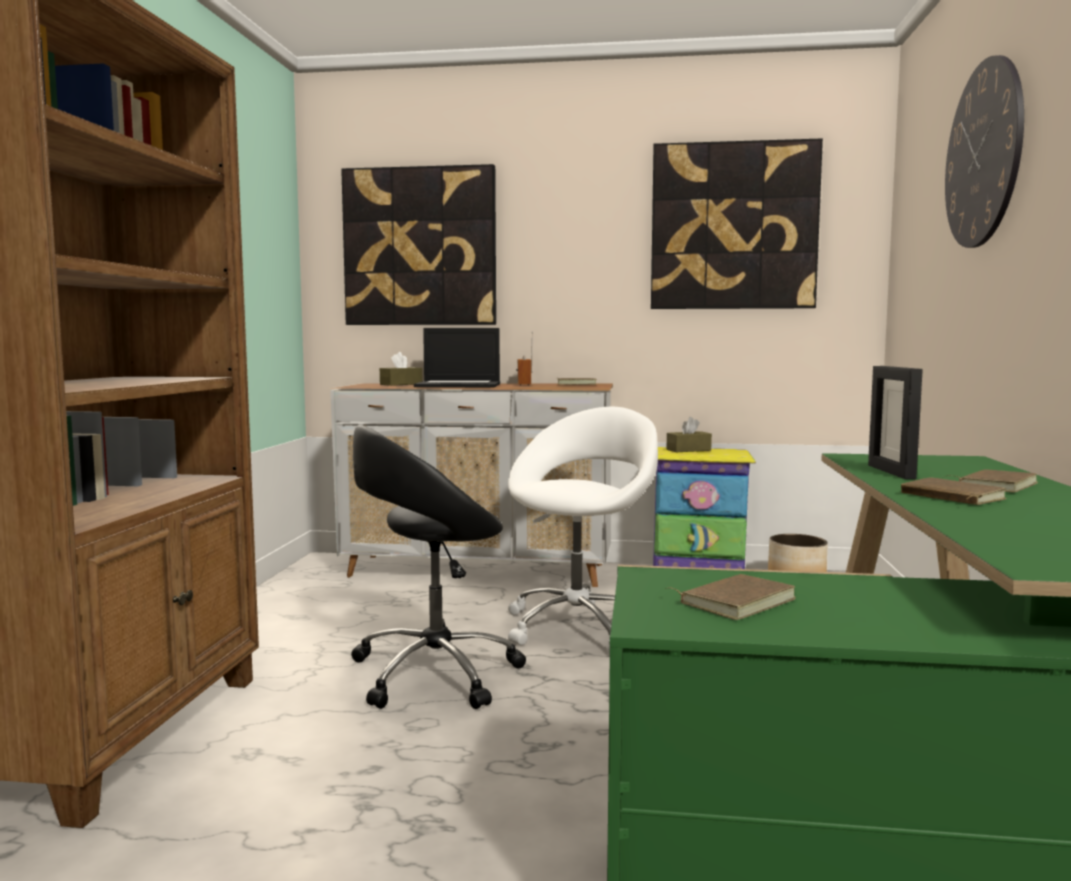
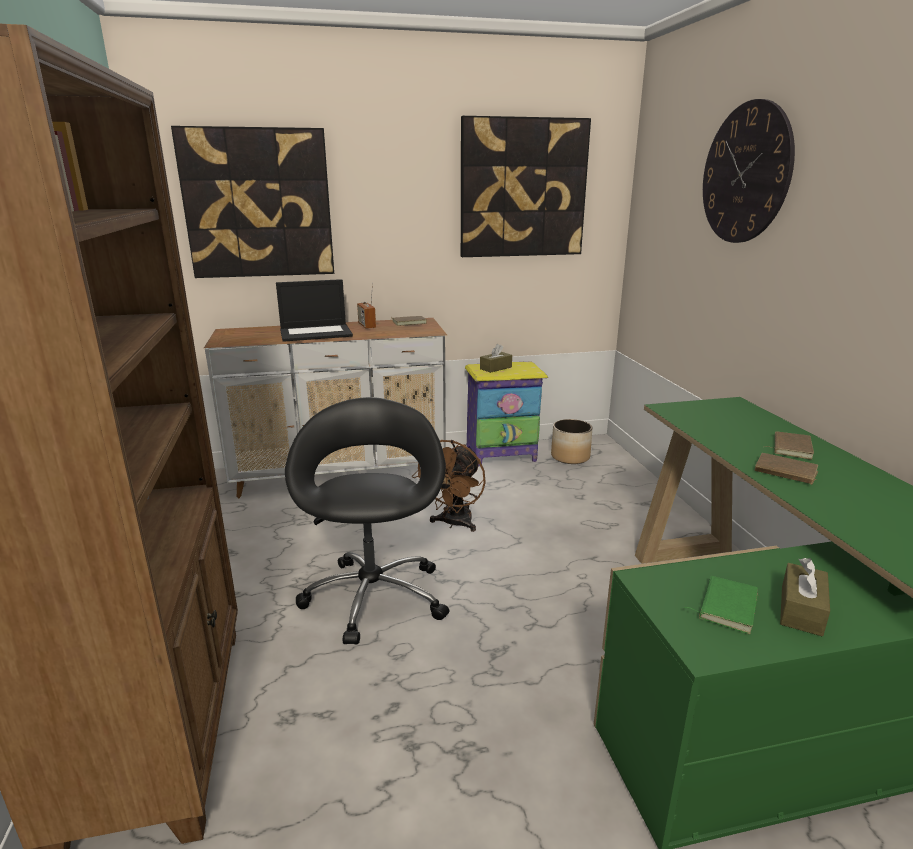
camera: 20 degrees left, 15 degrees up
black office chair [351,425,526,709] -> black office chair turned 135 degrees clockwise [285,397,450,645]
brown tissue box [380,352,422,386] -> brown tissue box moved to [780,558,830,636]
white office chair [508,407,658,656] -> brown fan [412,440,486,532]
brown book [665,574,796,620] -> green book [684,576,758,634]
picture frame [868,366,923,479] -> none

